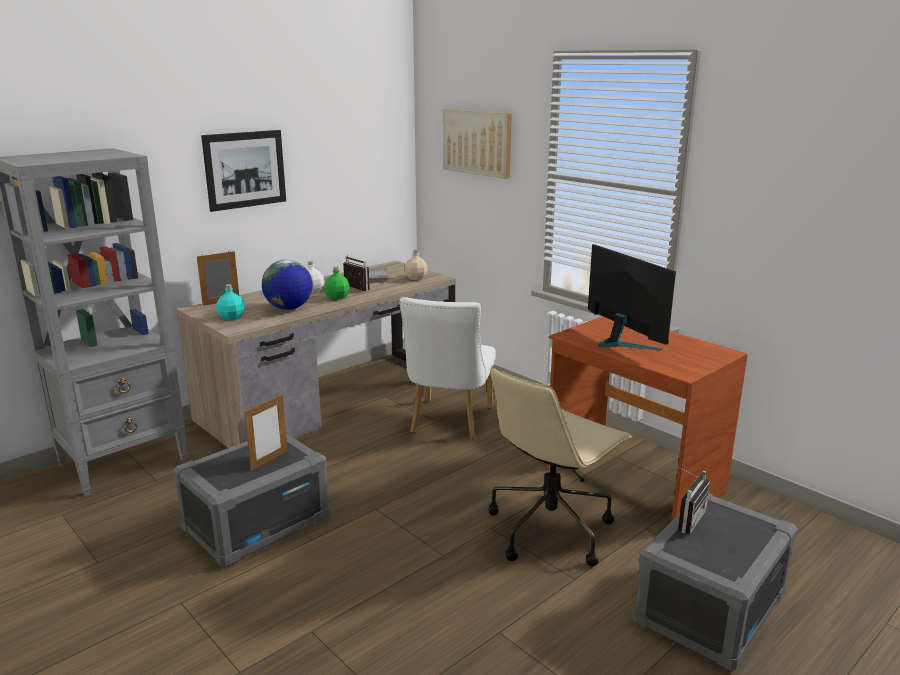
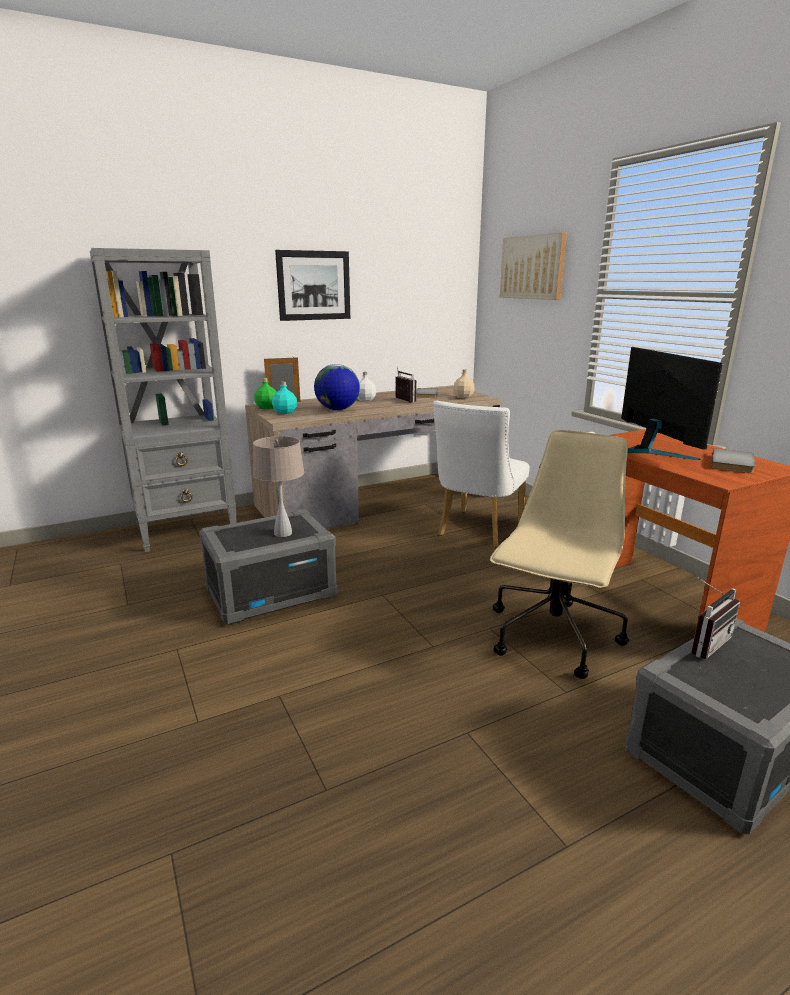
camera: 15 degrees right, 0 degrees up
picture frame [244,395,288,471] -> beige table lamp [253,436,304,537]
green bottle [325,266,350,300] -> green bottle moved to [254,378,276,409]
beige office chair [488,367,632,566] -> beige office chair turned 150 degrees clockwise [490,430,629,679]
none -> grey book [711,448,755,473]

